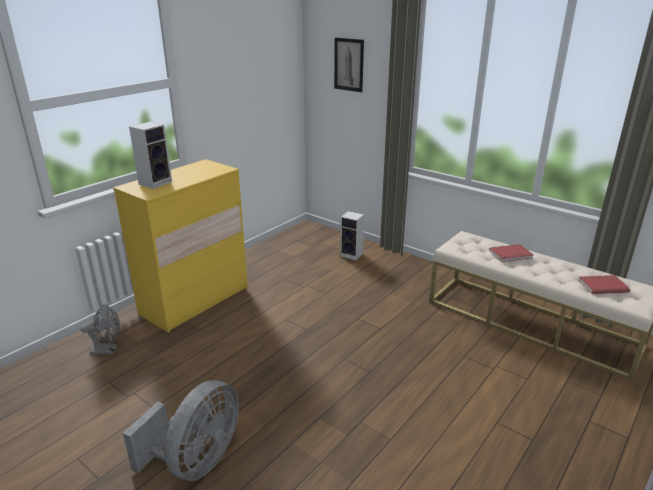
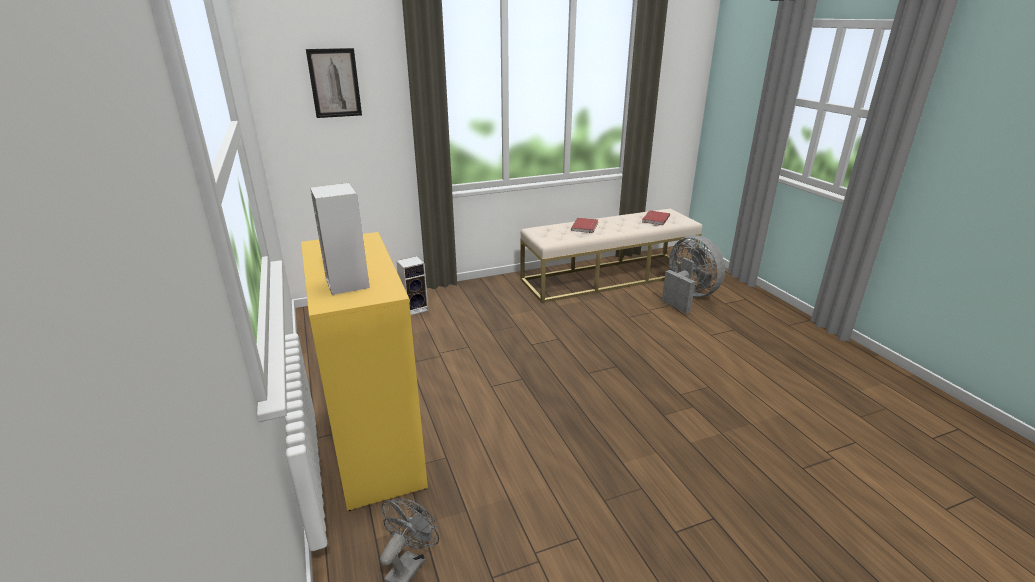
camera: 60 degrees left, 0 degrees up
grey fan [123,380,239,481] -> grey fan moved to [662,235,725,314]

